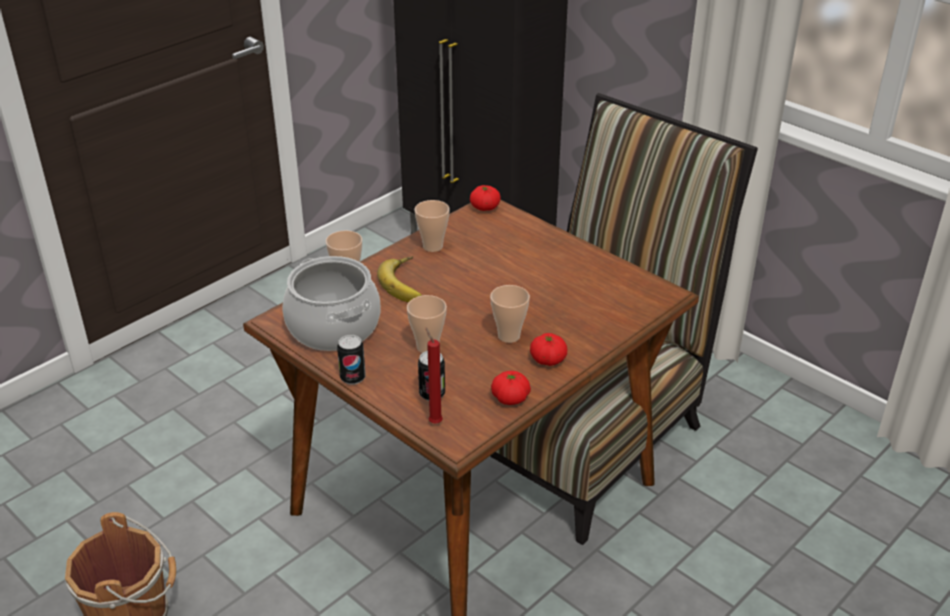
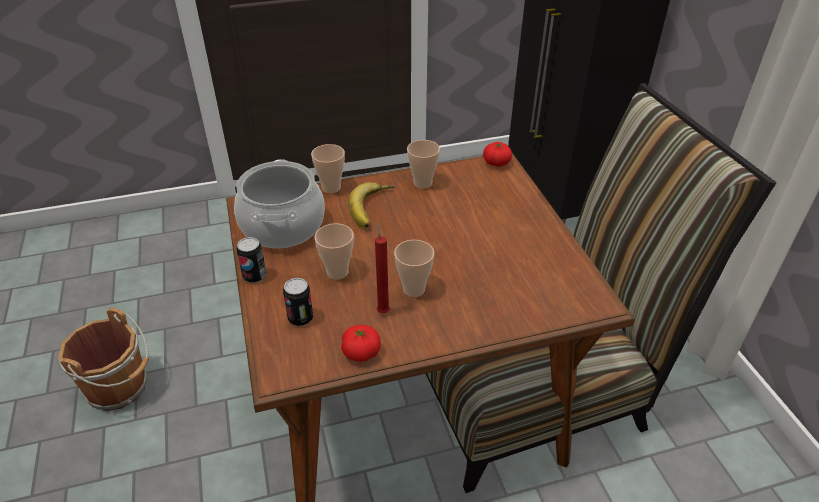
camera: 30 degrees right, 5 degrees up
red candle [426,328,443,423] -> red candle moved to [375,223,390,314]
tomato [530,333,567,366] -> none

